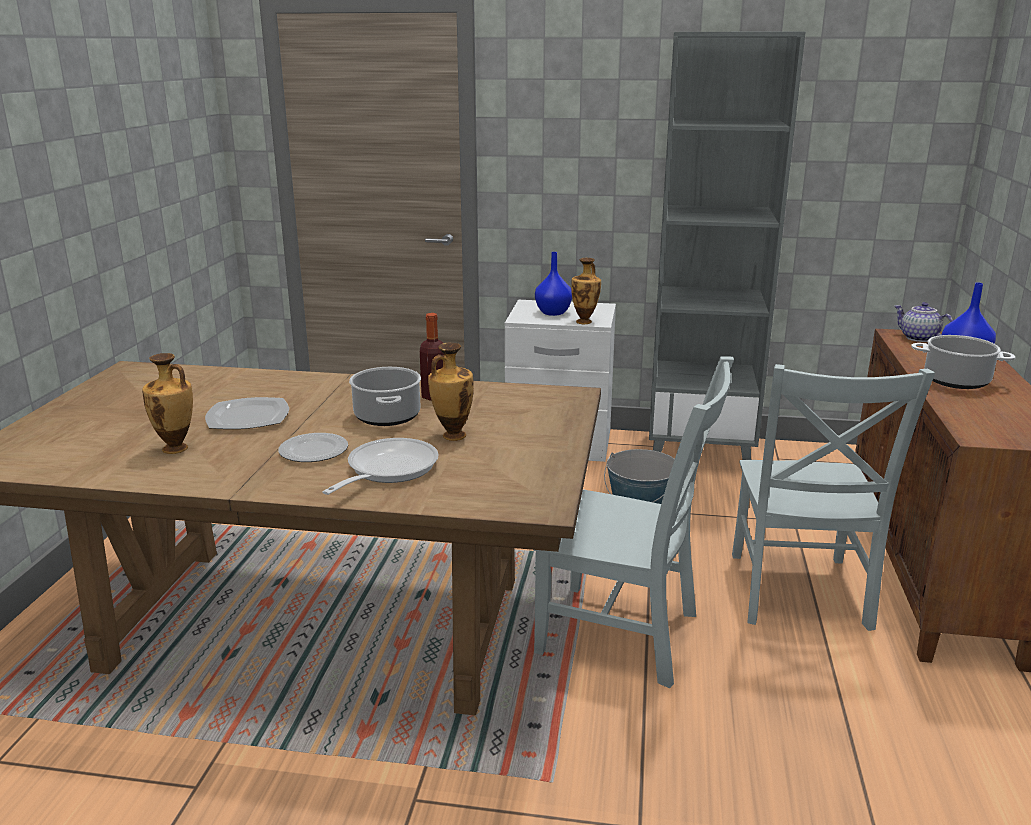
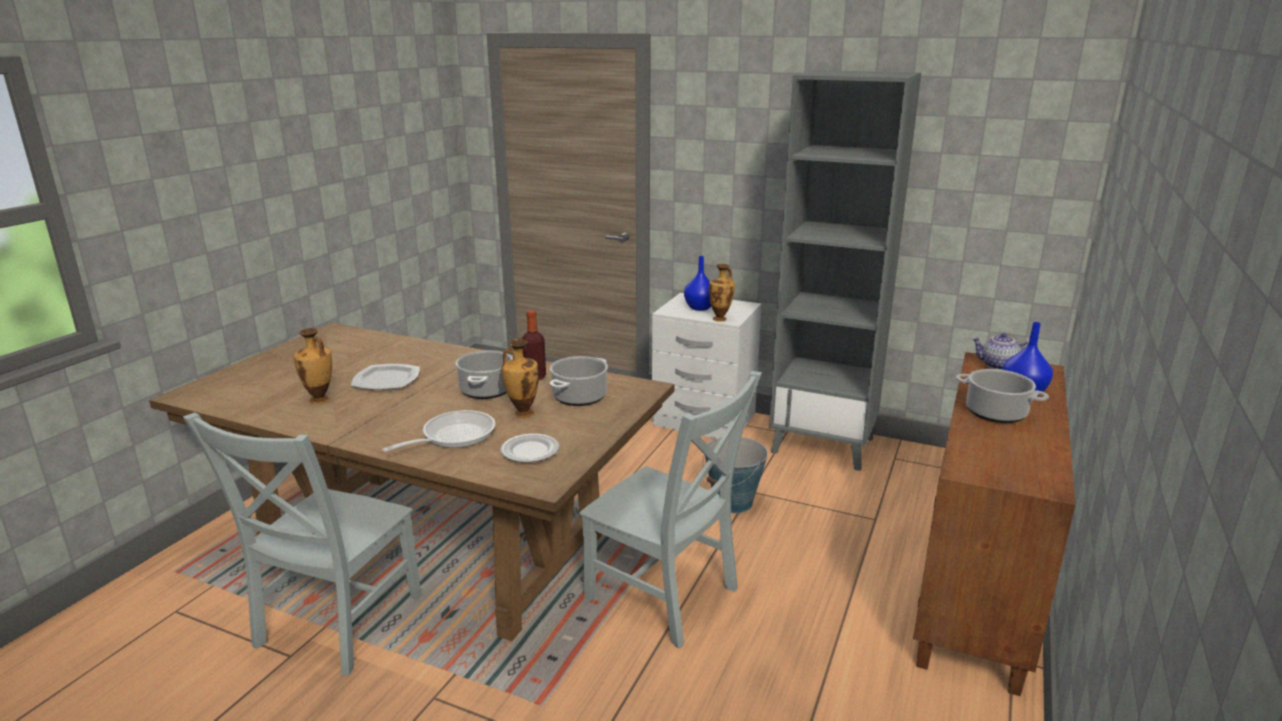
camera: 15 degrees right, 0 degrees up
plate [278,433,348,462] -> plate moved to [500,434,560,463]
grey chair [732,364,935,631] -> grey chair moved to [183,413,422,676]
teapot [894,302,953,342] -> teapot turned 45 degrees counterclockwise [971,333,1029,370]
none -> cooking pot [550,356,608,406]

